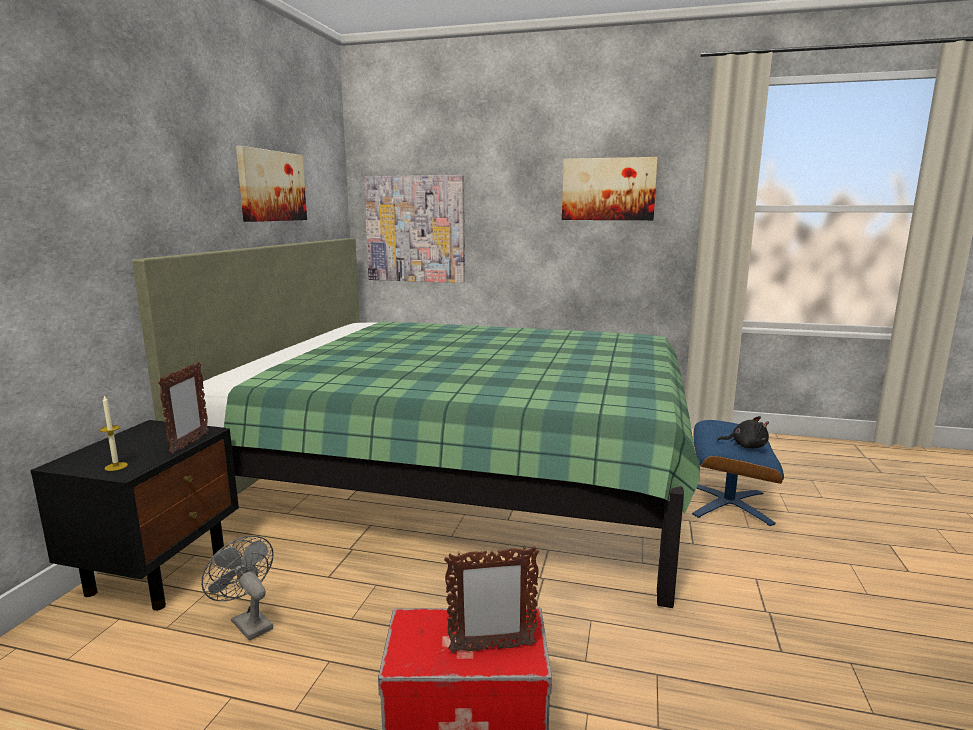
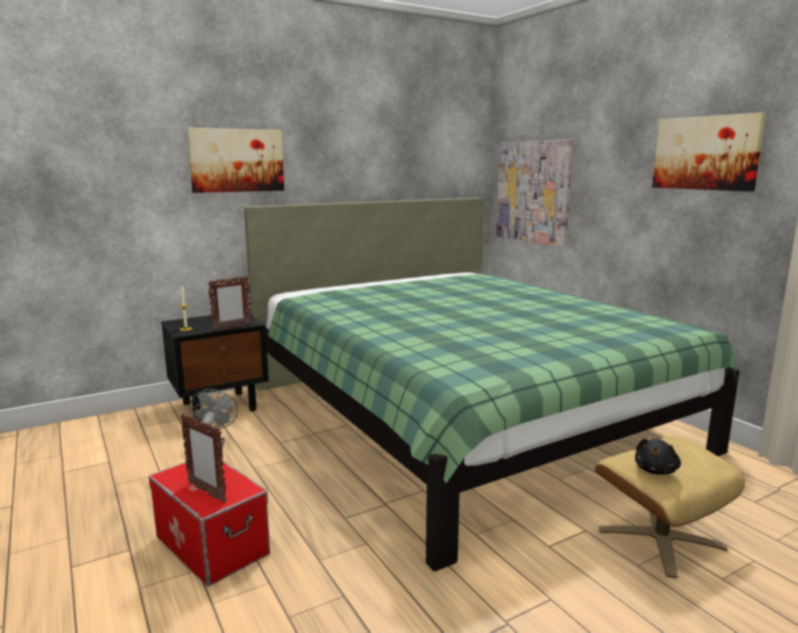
camera: 45 degrees right, 0 degrees up
picture [236,146,307,222] -> picture moved to [187,128,284,193]
blue ottoman [692,420,784,526] -> beige ottoman [595,436,745,578]
black plush toy [717,416,769,449] -> black plush toy turned 60 degrees clockwise [635,438,681,475]

